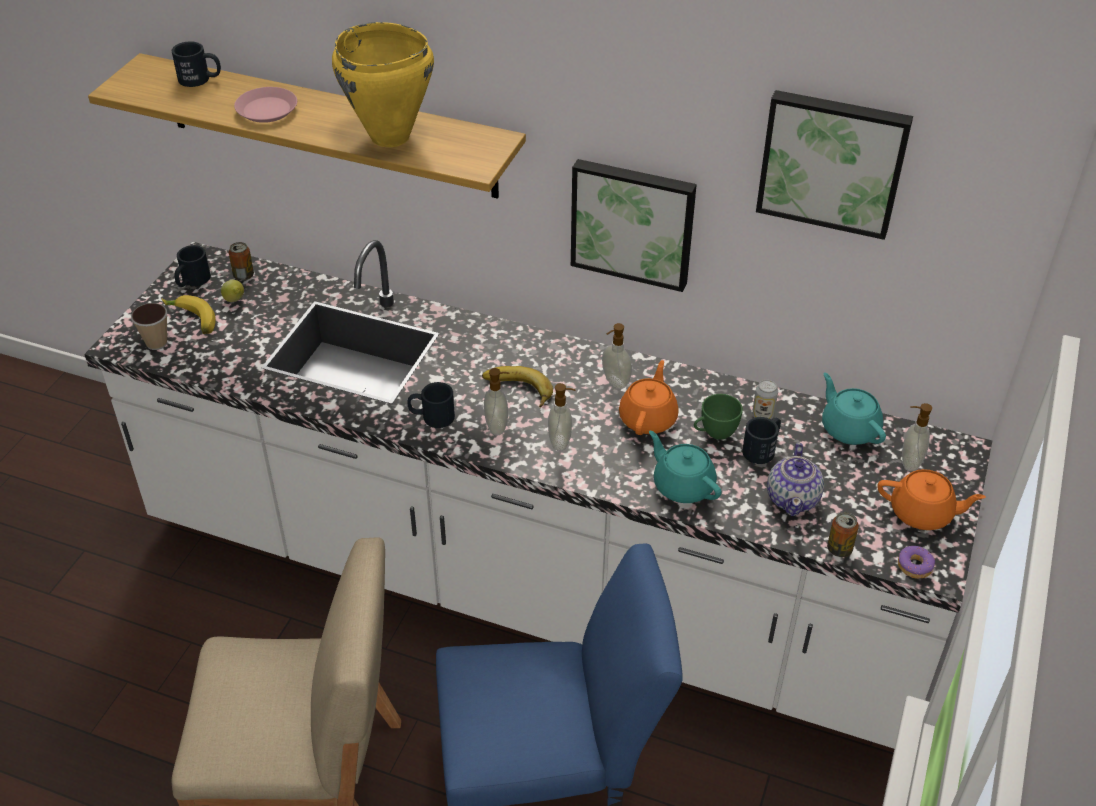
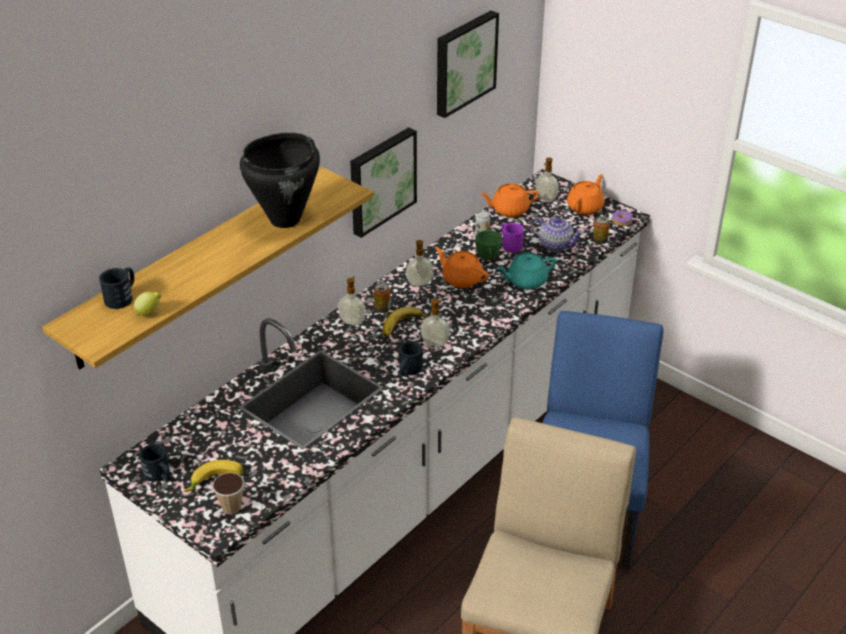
camera: 70 degrees left, 5 degrees down
lemon [221,280,244,302] -> lemon moved to [134,292,161,316]
can [229,242,254,281] -> can moved to [374,283,391,313]
pink plate [234,87,297,123] -> none
yellow cooking pot [332,22,434,147] -> black cooking pot [240,133,320,228]
soap dispenser [548,383,575,451] -> soap dispenser moved to [338,276,366,326]
black mug [742,417,781,464] -> purple mug [502,223,524,253]
turquoise teapot [822,373,886,445] -> orange teapot [480,184,539,217]

